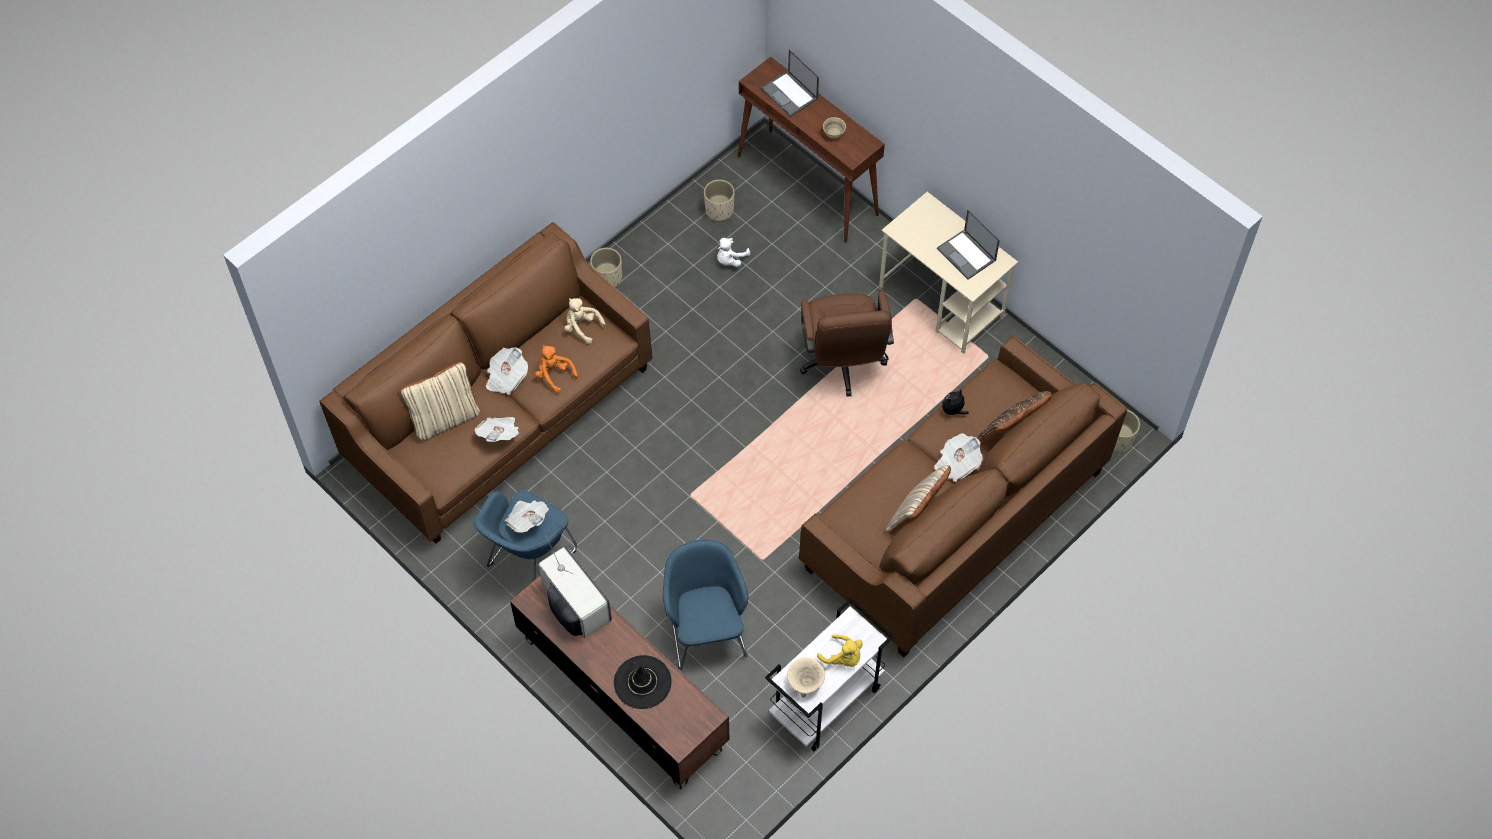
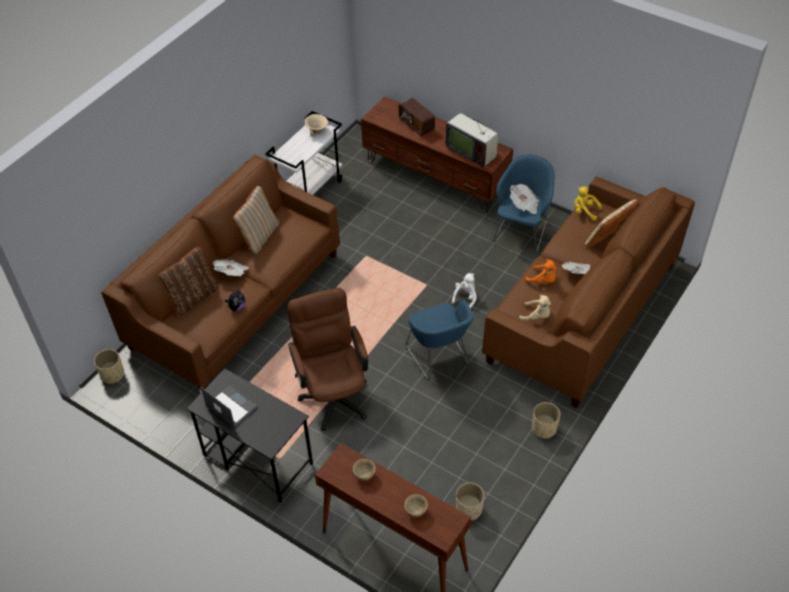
camera: 170 degrees right, 10 degrees down
newspaper [475,417,519,442] -> none
black hat [614,655,672,709] -> radio [399,98,435,136]
blue armchair [663,539,749,670] -> blue armchair moved to [406,300,474,381]
white plush toy [717,238,750,267] -> white plush toy moved to [452,273,477,309]
laptop [761,49,819,117] -> beige bowl [404,494,428,517]
yellow plush toy [817,634,862,667] -> yellow plush toy moved to [574,186,602,221]
beige desk [879,192,1018,354] -> black desk [186,368,313,503]

